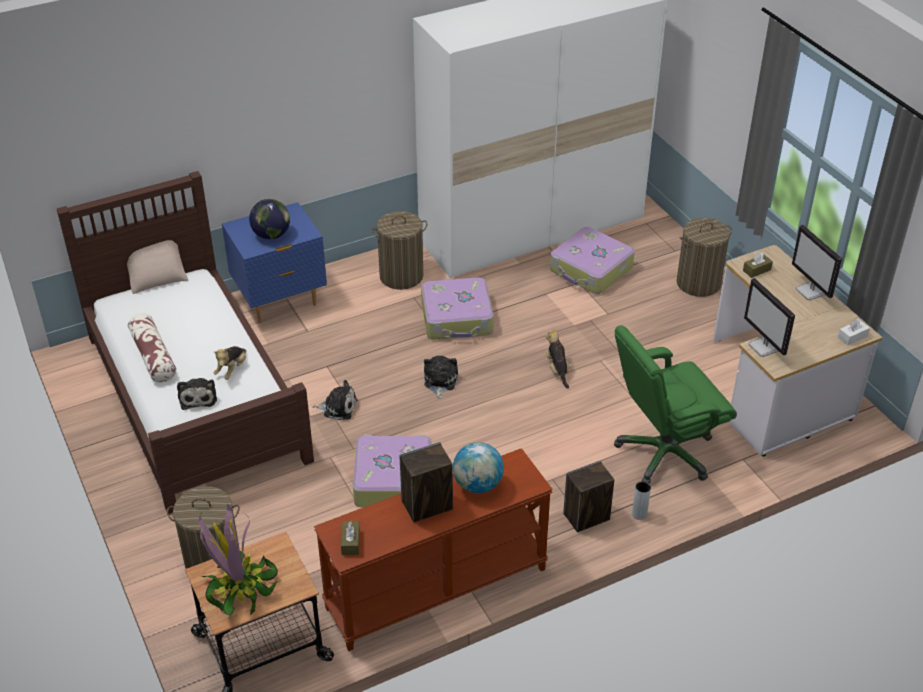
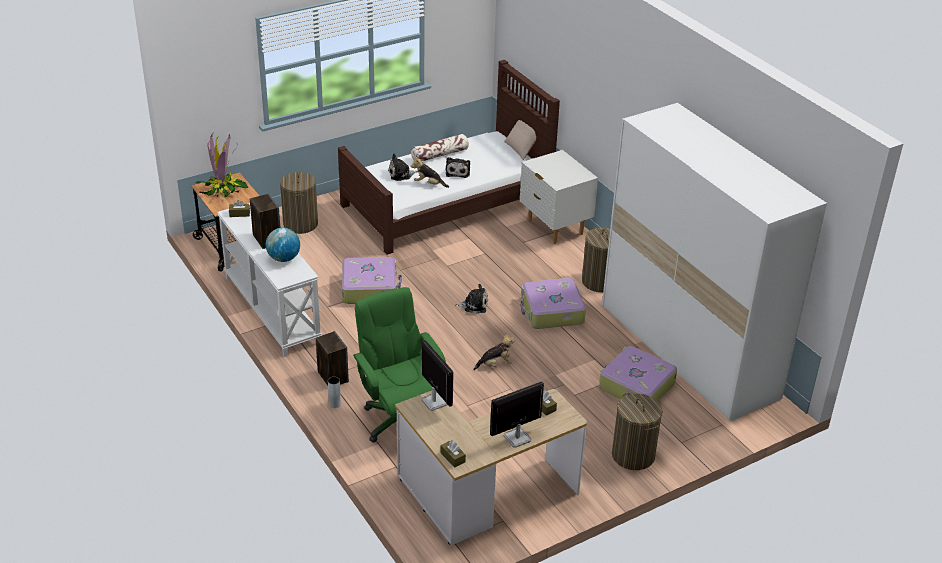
camera: 85 degrees right, 5 degrees down
blue nightstand [222,202,327,323] -> white nightstand [520,150,598,244]
globe [249,199,290,239] -> none
plush toy [313,380,357,420] -> plush toy moved to [446,157,470,178]
brown console table [314,448,553,651] -> white console table [217,203,322,357]
monitor [744,278,795,357] -> monitor turned 90 degrees clockwise [422,340,454,411]
white tissue box [838,318,870,346] -> brown tissue box [441,440,466,468]

